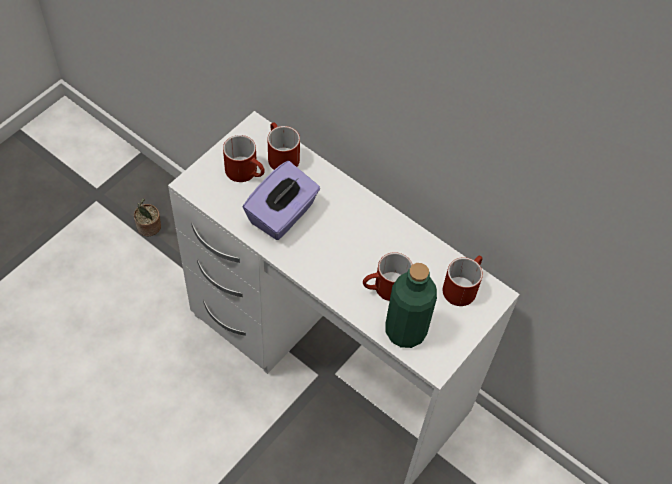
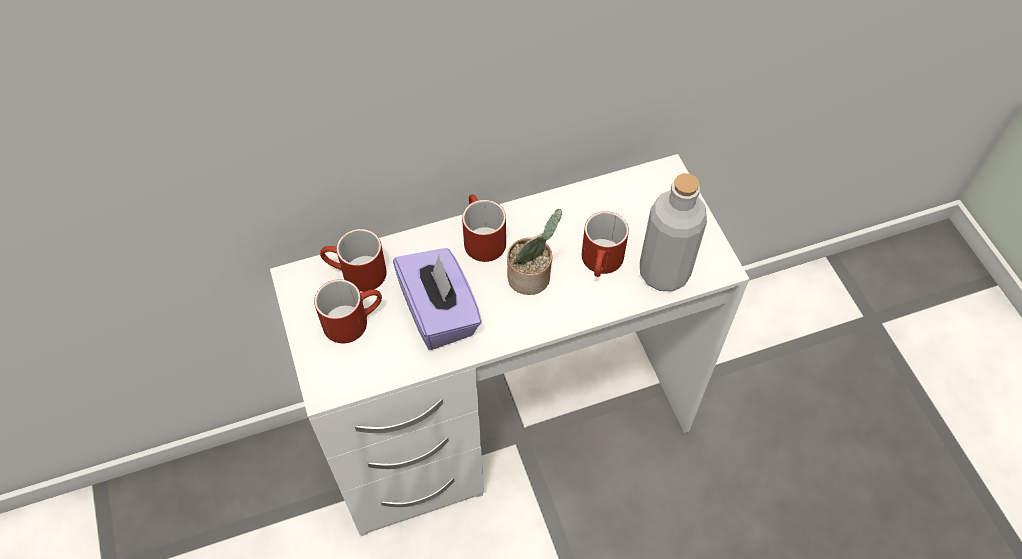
camera: 55 degrees left, 0 degrees up
potted plant [134,198,161,236] -> potted plant moved to [507,209,562,295]
green bottle [386,263,437,348] -> grey bottle [640,173,707,291]
red mug [443,256,483,306] -> red mug moved to [462,194,506,262]

